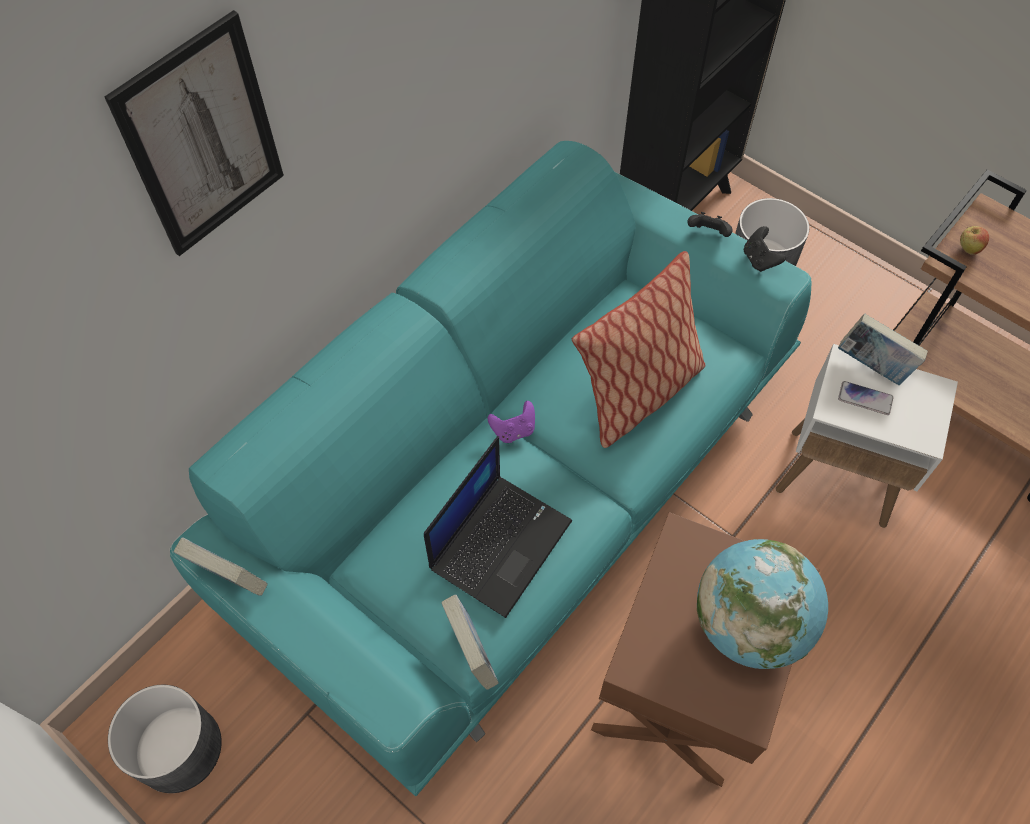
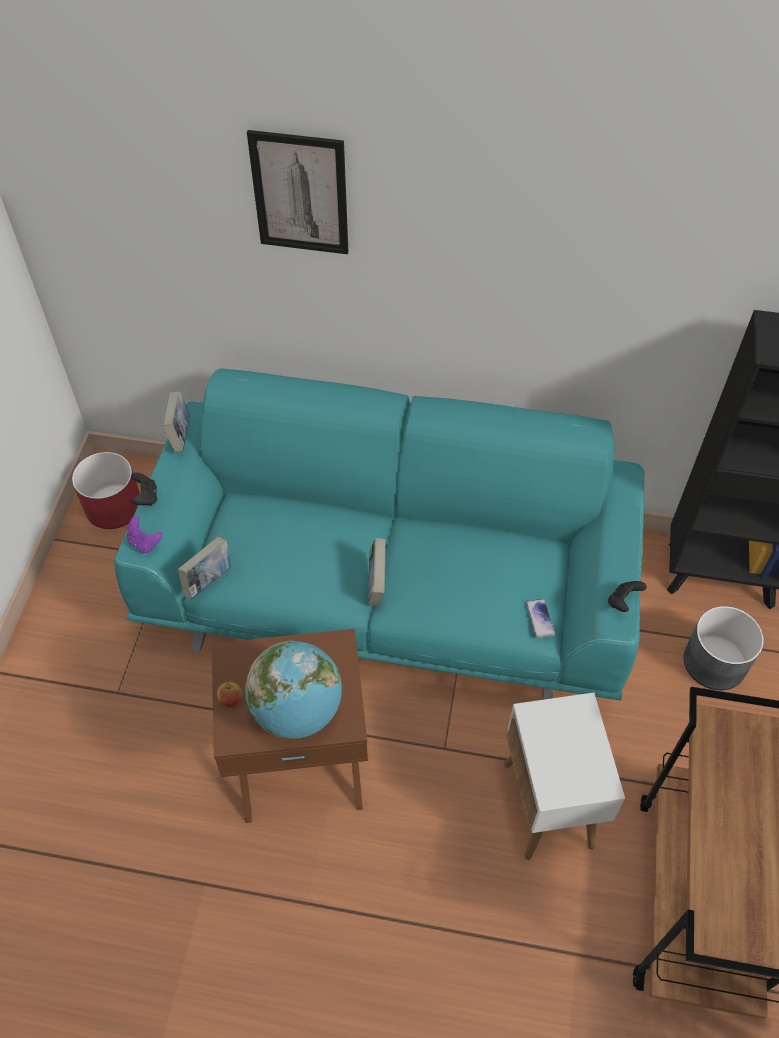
camera: 60 degrees right, 5 degrees down
grey planter [108,685,222,793] -> red planter [72,452,140,529]
laptop [424,436,572,618] -> none
purple game controller [488,401,535,443] -> purple game controller moved to [127,516,162,553]
pillow [572,251,705,448] -> none
black game controller [687,212,732,237] -> black game controller moved to [131,472,157,506]
book [838,314,928,385] -> book moved to [367,538,386,606]
phone [838,381,894,415] -> phone moved to [526,599,555,638]
apple [960,226,989,255] -> apple moved to [217,680,242,707]

